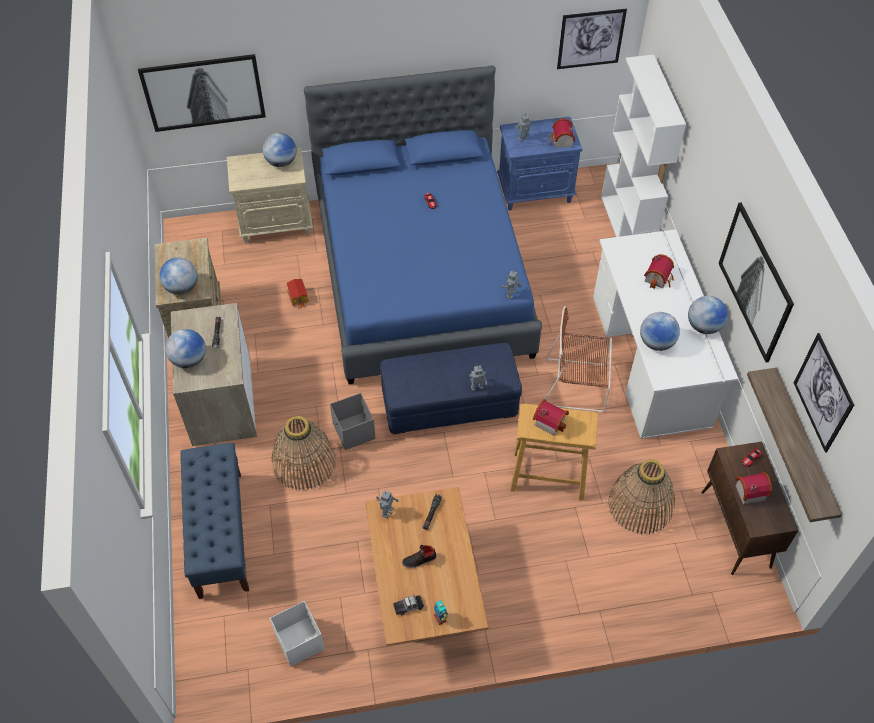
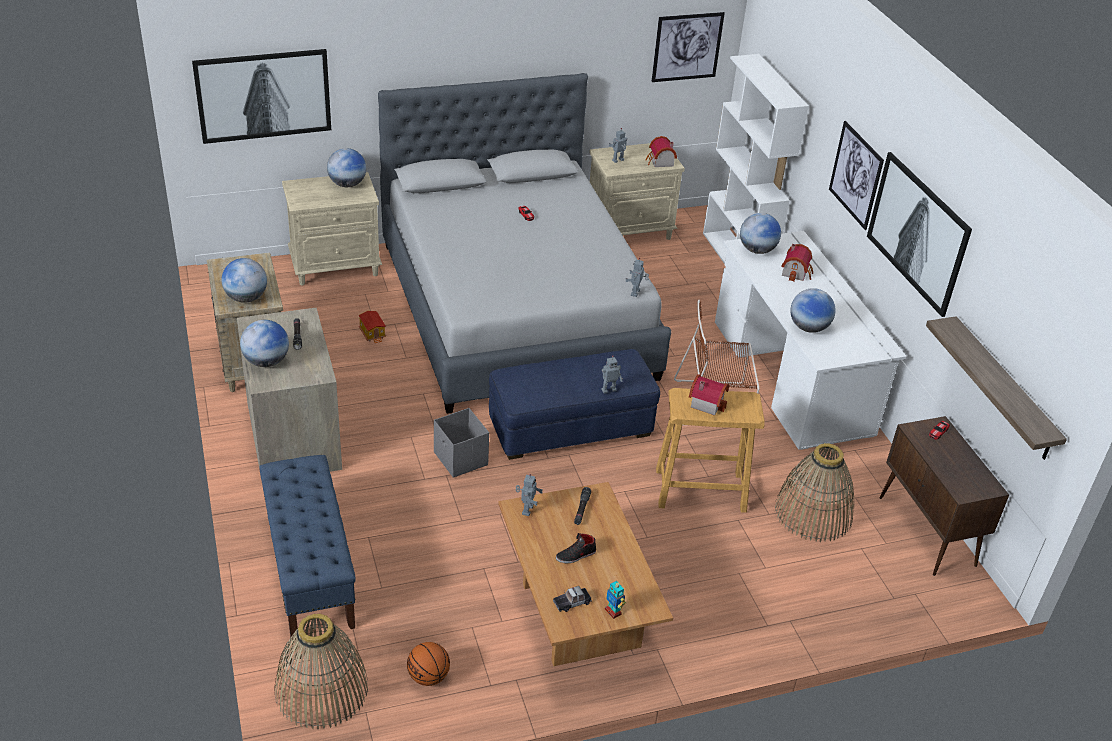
camera: 10 degrees left, 15 degrees down
white storage box [270,601,325,667] -> basketball [407,642,450,686]
basket [272,416,336,490] -> basket moved to [274,614,368,729]
blue bed [304,65,542,384] -> grey bed [378,73,671,414]
blue nightstand [497,117,582,210] -> beige nightstand [589,143,685,240]
globe [688,296,728,334] -> globe moved to [740,213,781,254]
toy house [735,472,772,505] -> none
picture [794,333,854,453] -> picture moved to [829,121,884,230]

